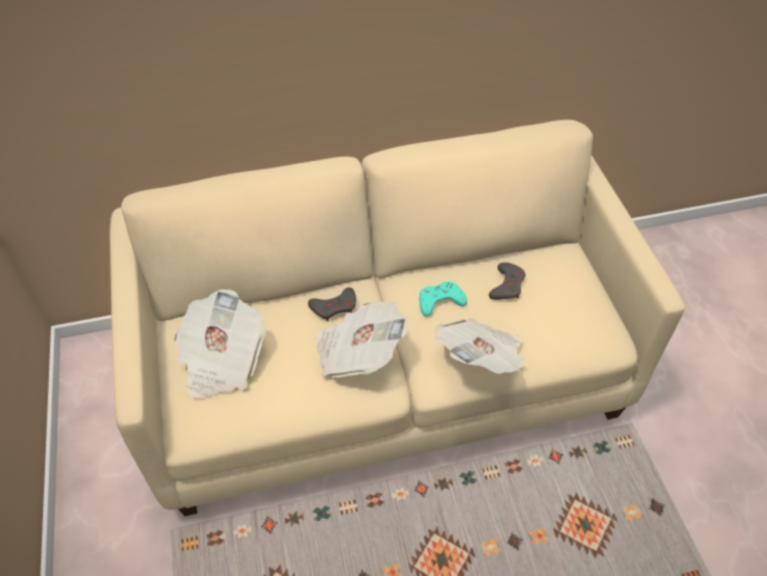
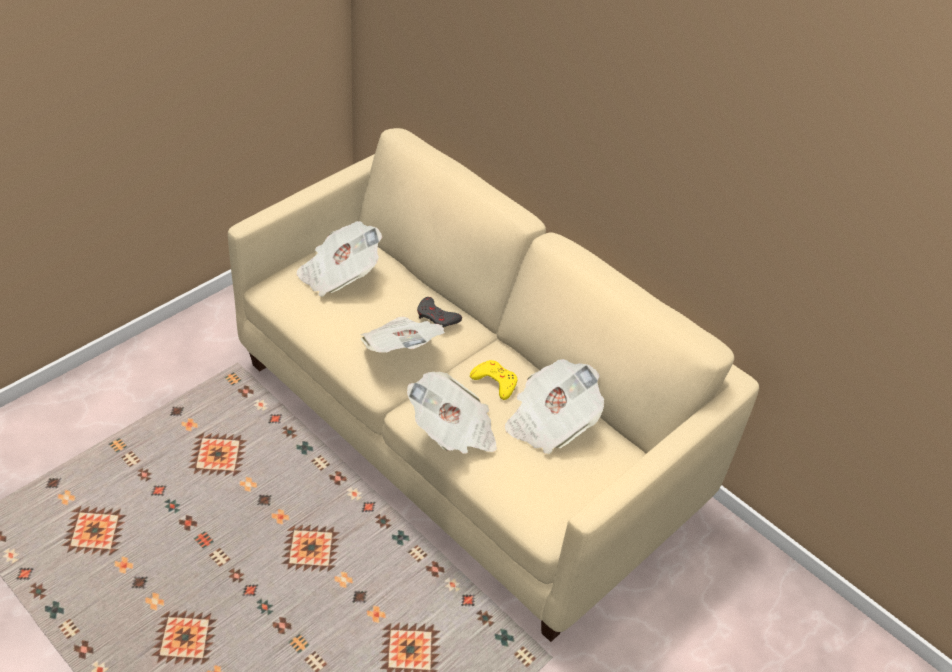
camera: 55 degrees right, 5 degrees down
turquoise game controller [419,281,467,316] -> yellow game controller [470,360,517,400]
grey game controller [489,262,526,300] -> newspaper [505,359,604,454]

